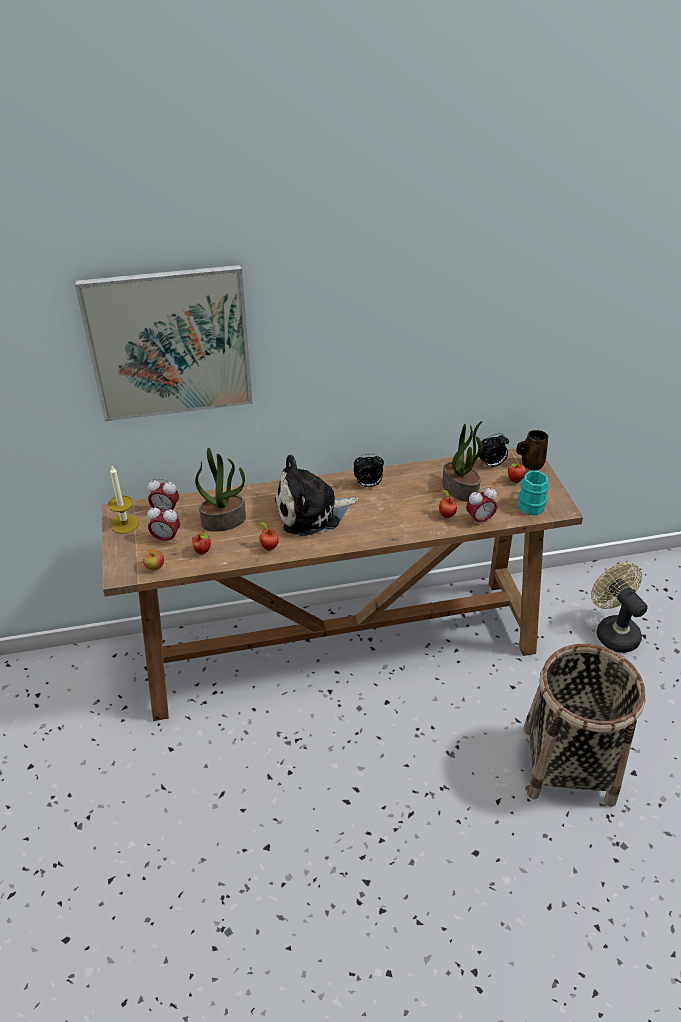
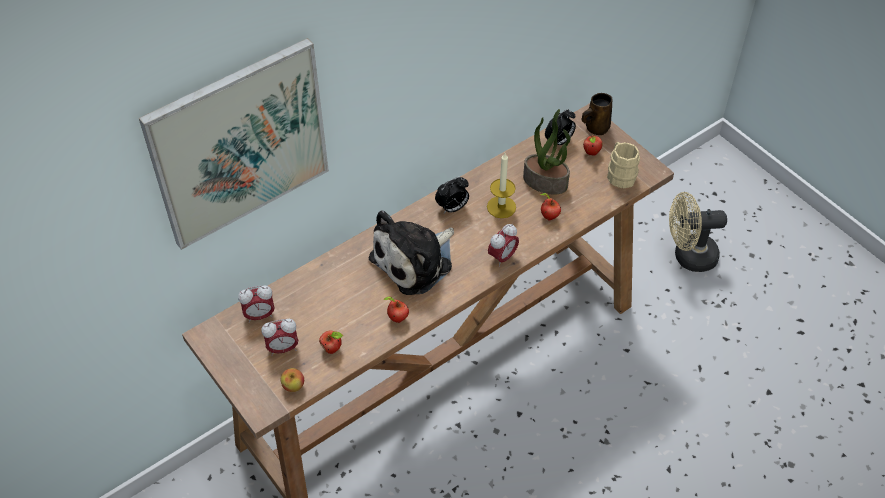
camera: 25 degrees left, 10 degrees up
candle [108,466,139,534] -> candle moved to [487,153,516,218]
potted plant [195,447,246,532] -> none
alarm clock [466,487,497,526] -> alarm clock moved to [488,224,519,267]
turquoise mug [518,470,549,516] -> beige mug [607,142,640,188]
basket [523,644,646,807] -> none
beige fan [591,562,648,653] -> beige fan turned 45 degrees counterclockwise [669,192,727,272]

